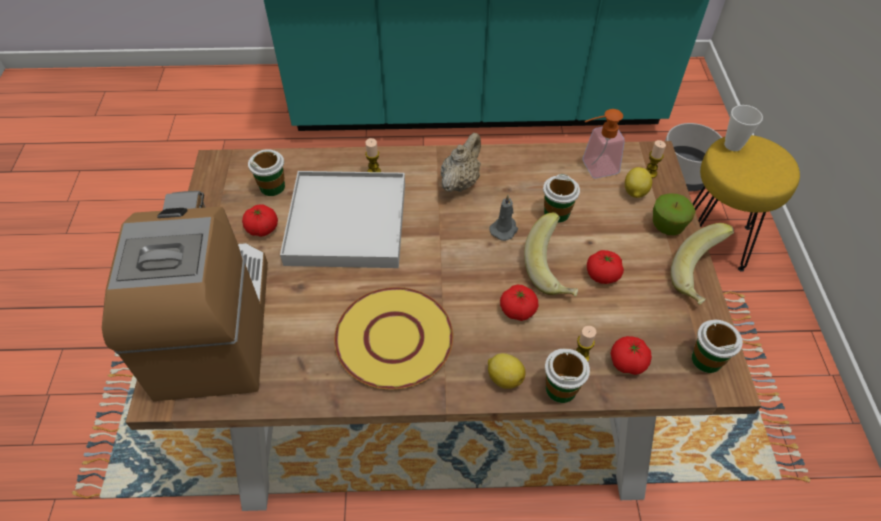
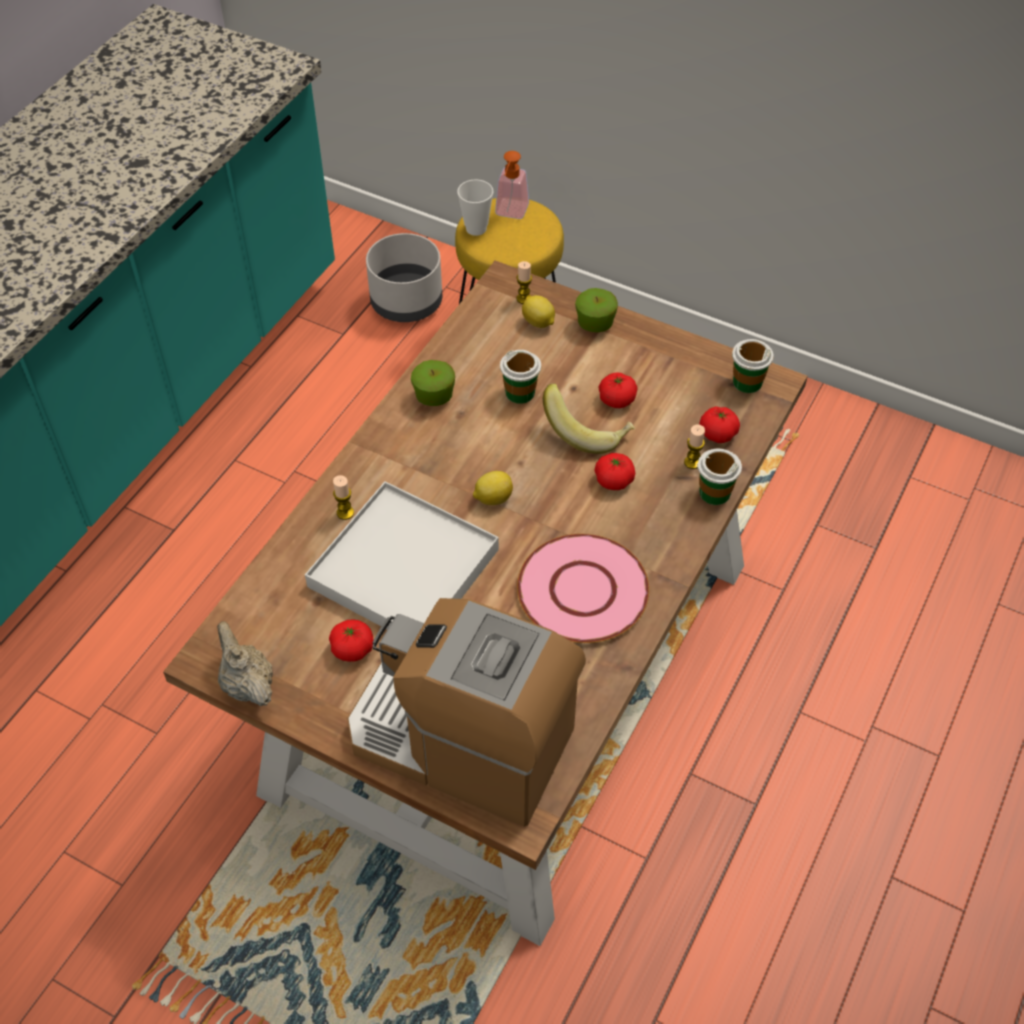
camera: 60 degrees left, 0 degrees up
cup [248,149,285,196] -> none
yellow plate [334,287,453,390] -> pink plate [517,534,649,643]
beige teapot [441,133,481,192] -> beige teapot moved to [217,621,273,706]
lemon [488,353,525,389] -> lemon moved to [473,471,513,505]
grey candle [489,195,518,241] -> none
soap dispenser [583,109,625,178] -> soap dispenser moved to [495,151,529,219]
banana [671,223,734,305] -> none
none -> apple [411,360,455,406]

